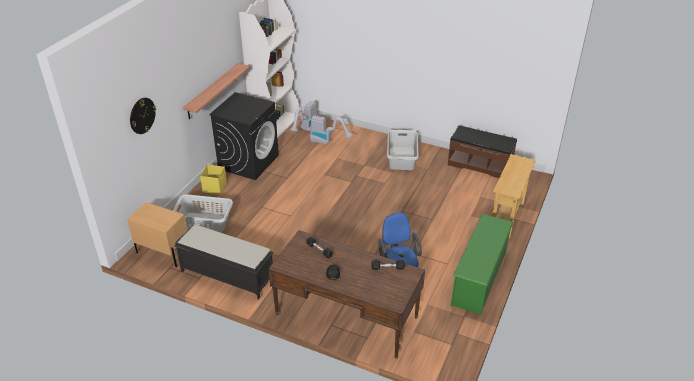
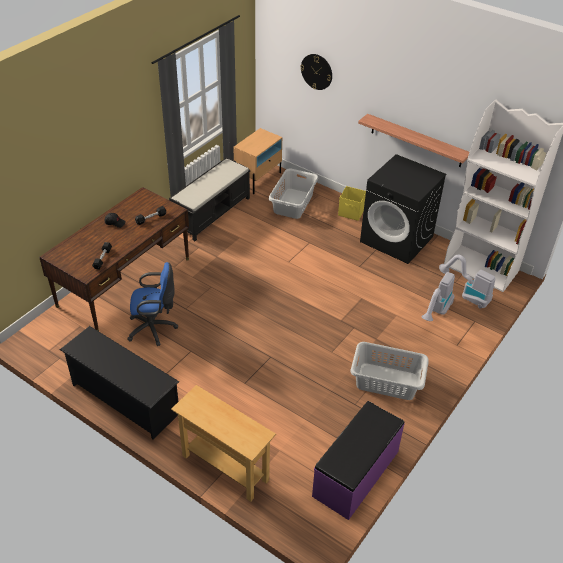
camera: 100 degrees right, 5 degrees up
brown bench [448,125,517,178] -> purple bench [312,401,405,520]
green shoe rack [451,214,514,315] -> black shoe rack [60,326,179,439]

